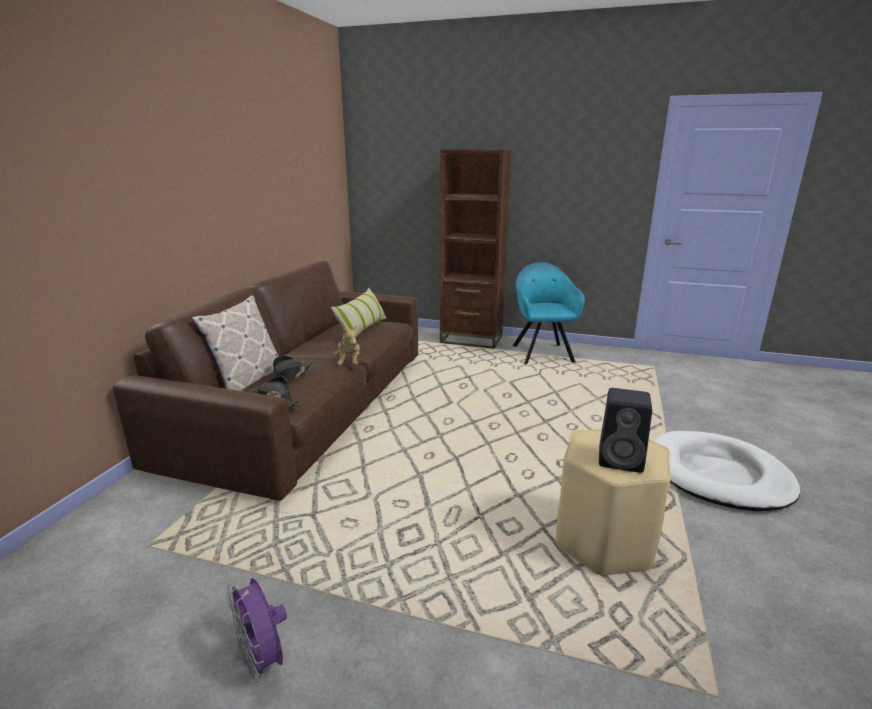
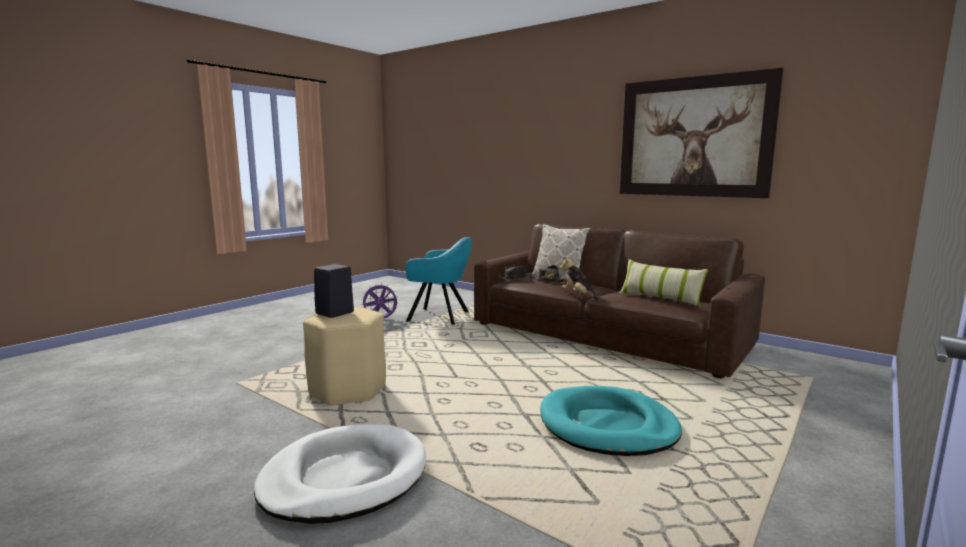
camera: 110 degrees right, 10 degrees down
plush toy [334,326,360,365] -> plush toy turned 45 degrees clockwise [559,257,600,301]
brown bookcase [440,150,511,349] -> none
turquoise armchair [512,262,585,364] -> turquoise armchair moved to [405,237,472,325]
none -> turquoise dog bed [540,386,682,456]
none -> picture [620,68,784,198]

